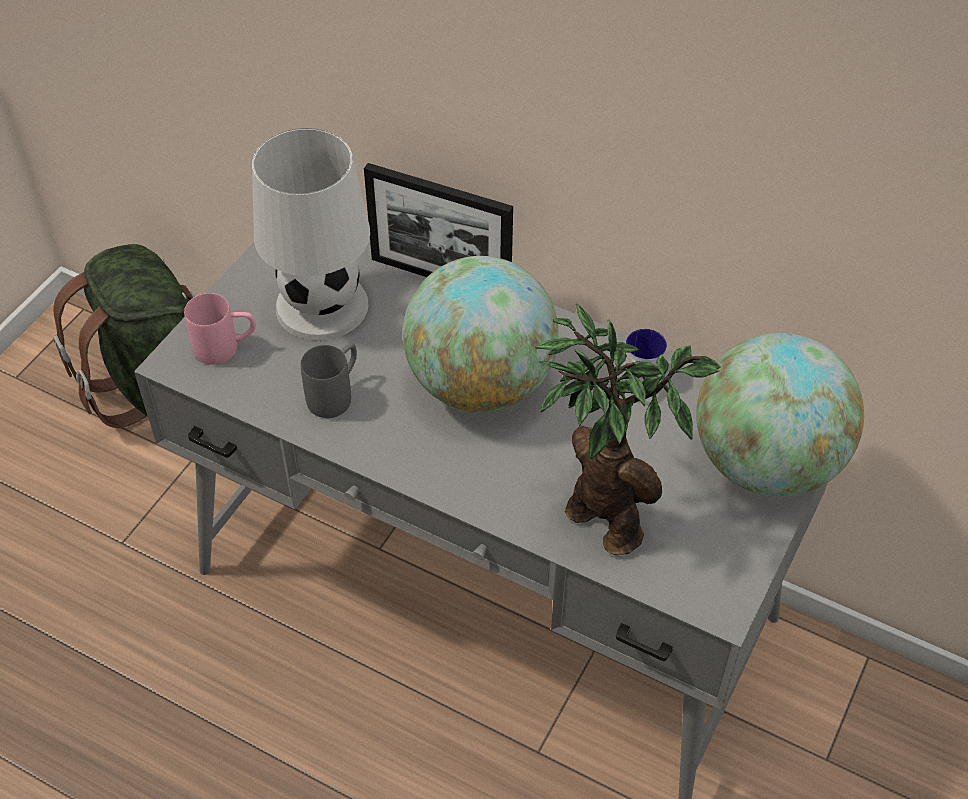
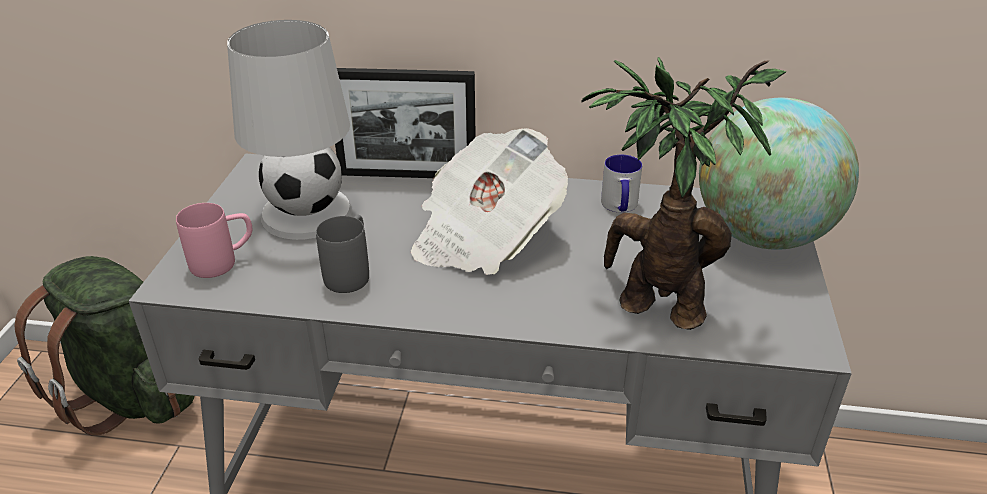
camera: 20 degrees left, 15 degrees down
globe [403,256,559,412] -> newspaper [411,128,568,275]

